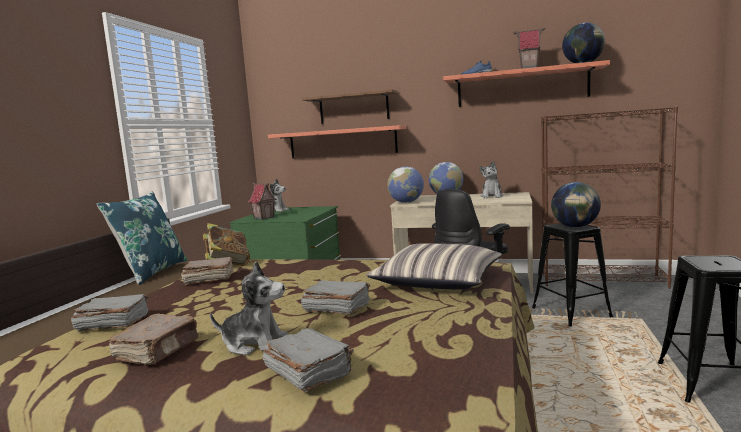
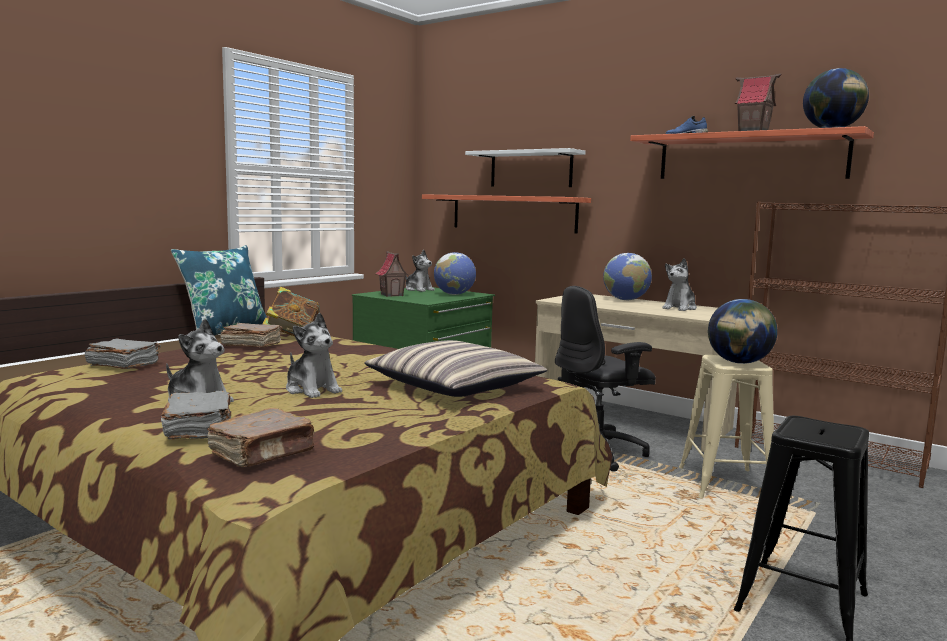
camera: 20 degrees right, 0 degrees up
brown book [109,314,199,365] -> brown book moved to [207,408,315,467]
grey book [301,280,370,315] -> plush toy [286,313,342,398]
brown shelf [302,89,398,124] -> white shelf [465,148,586,187]
globe [387,166,424,203] -> globe moved to [434,252,476,295]
black stool [532,223,613,326] -> beige stool [679,355,774,498]

